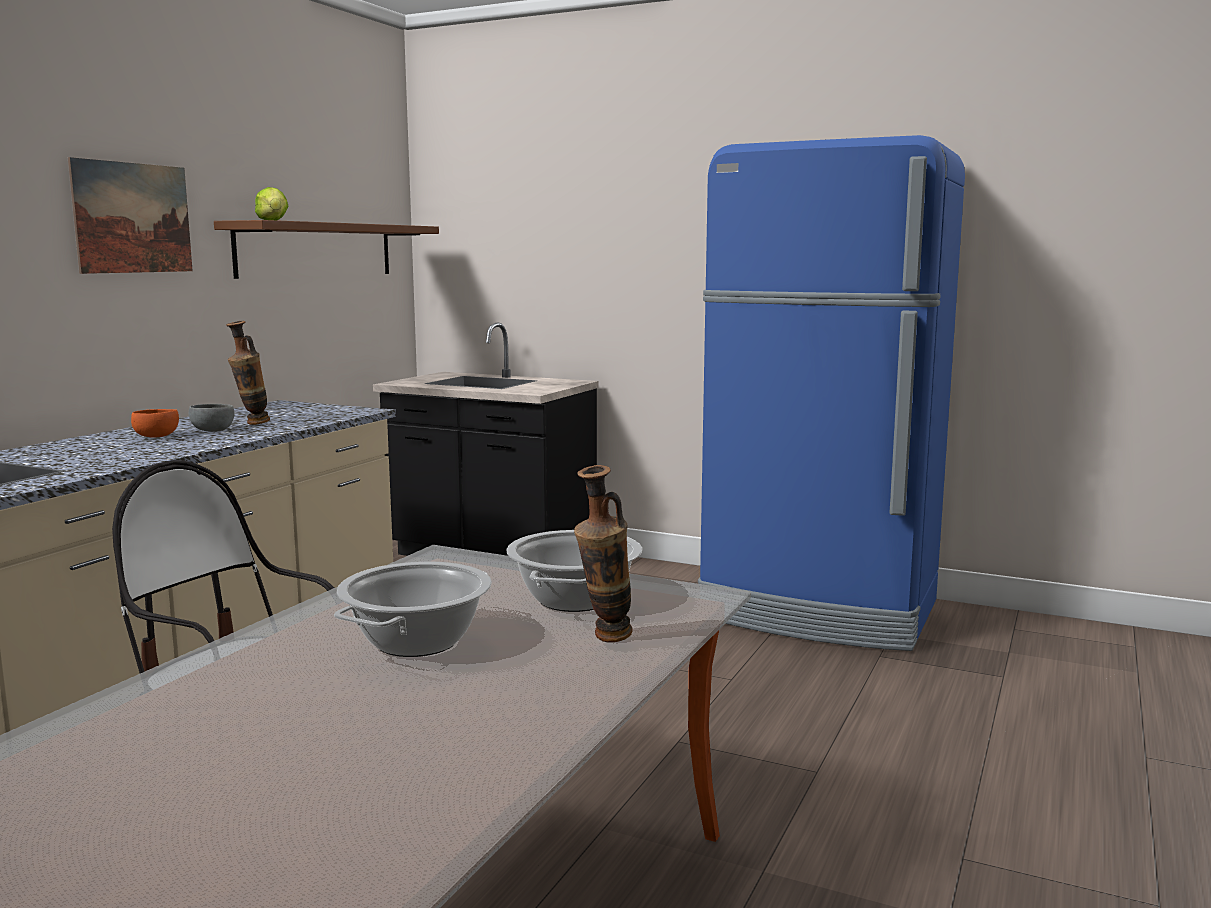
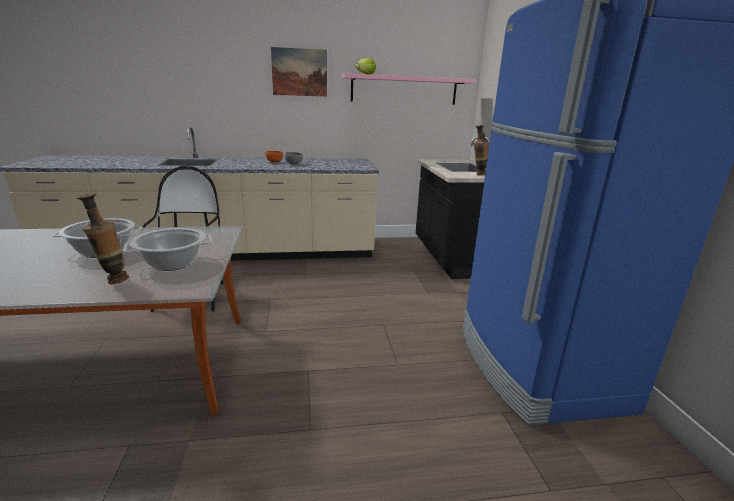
camera: 55 degrees right, 10 degrees up
brown shelf [214,220,439,279] -> pink shelf [342,73,476,105]
vase [226,321,270,425] -> vase moved to [473,125,488,175]

